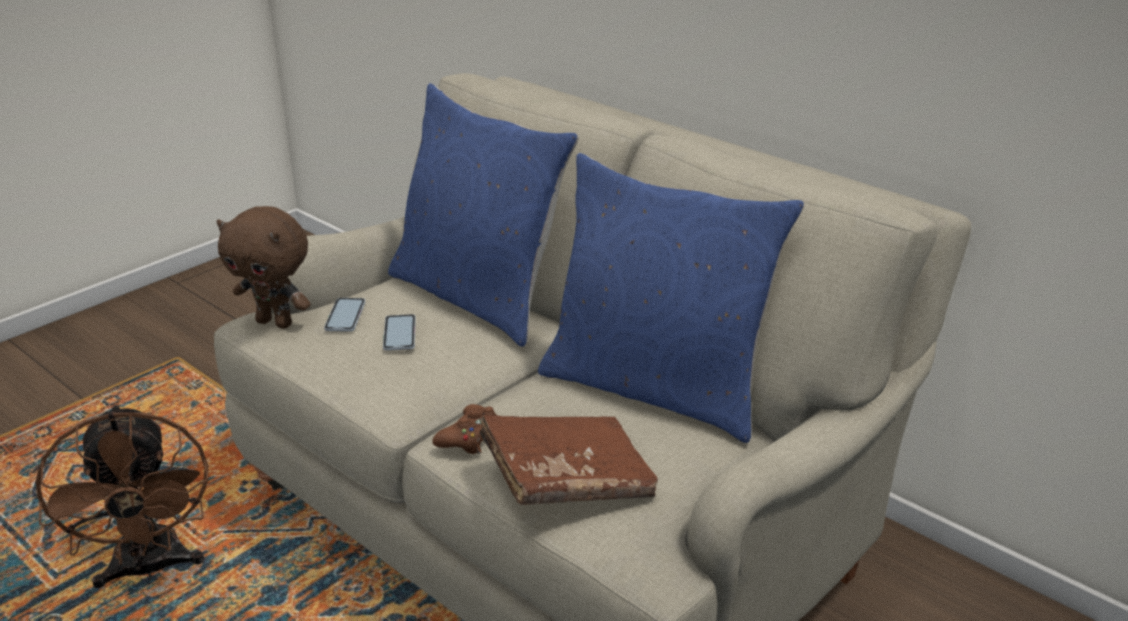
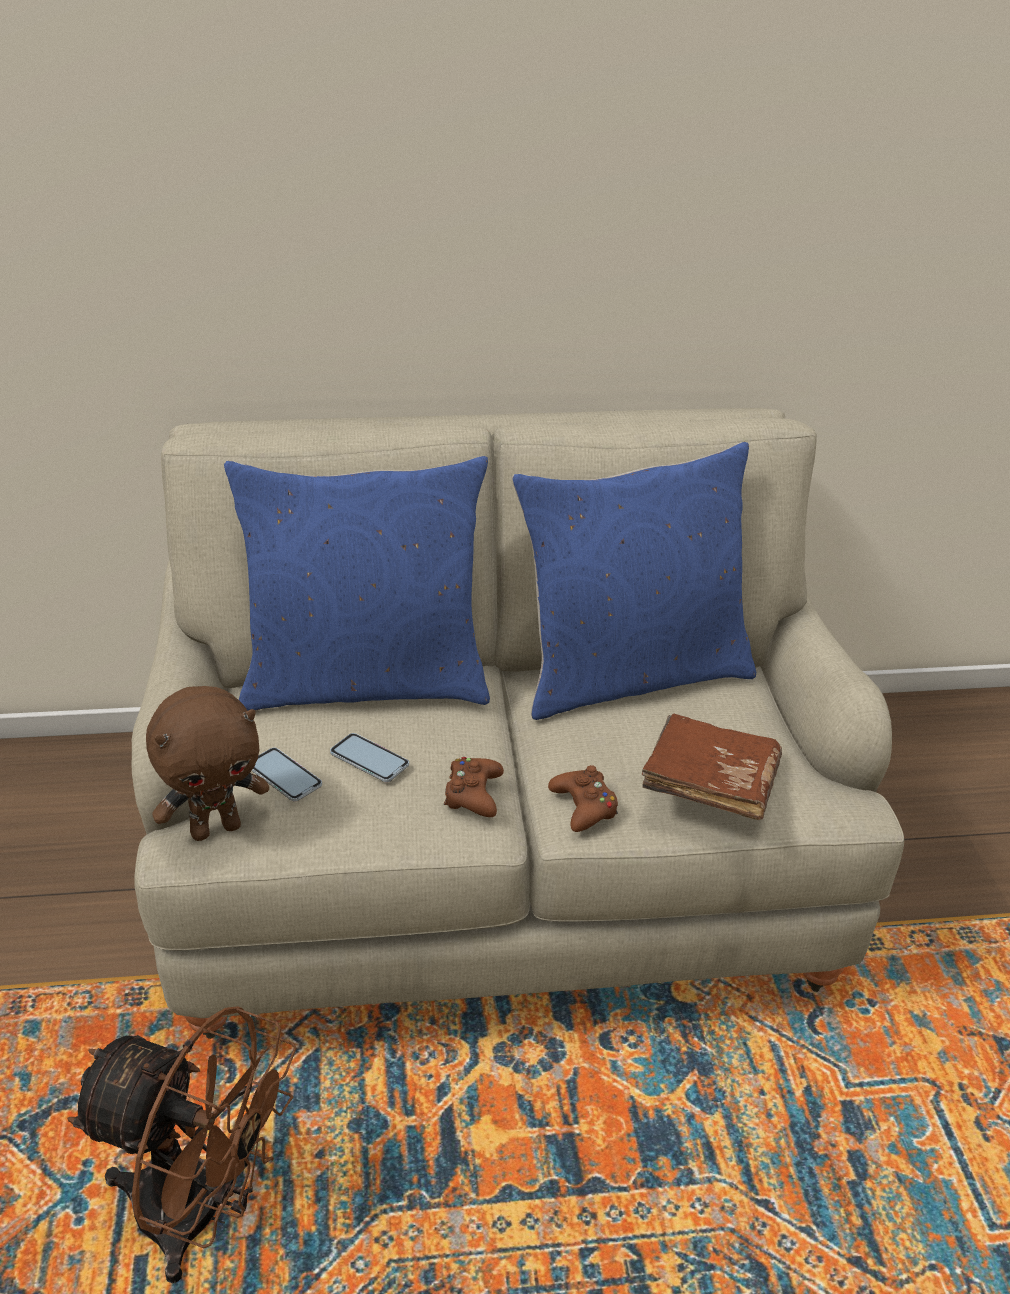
camera: 50 degrees left, 5 degrees up
none -> brown game controller [444,757,504,817]

